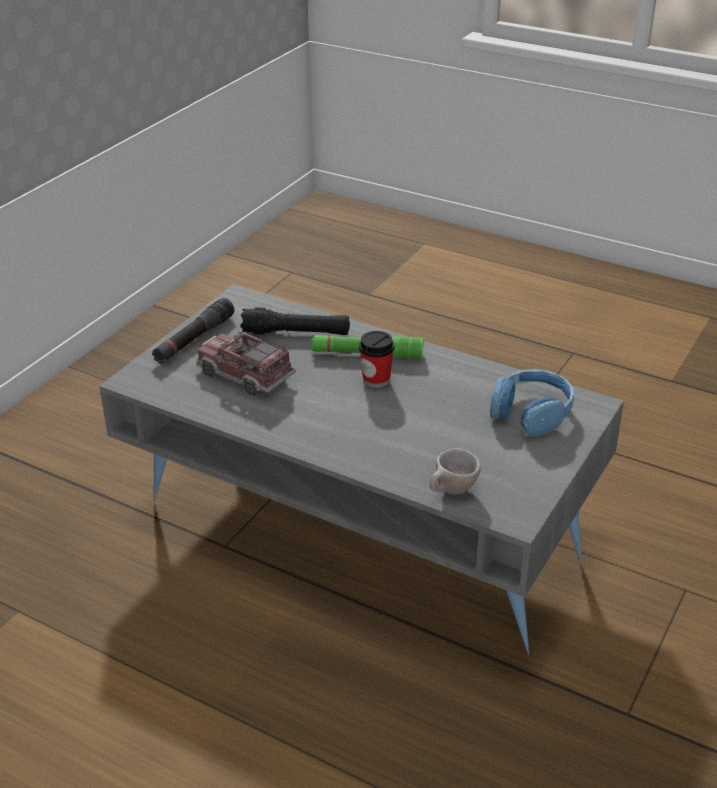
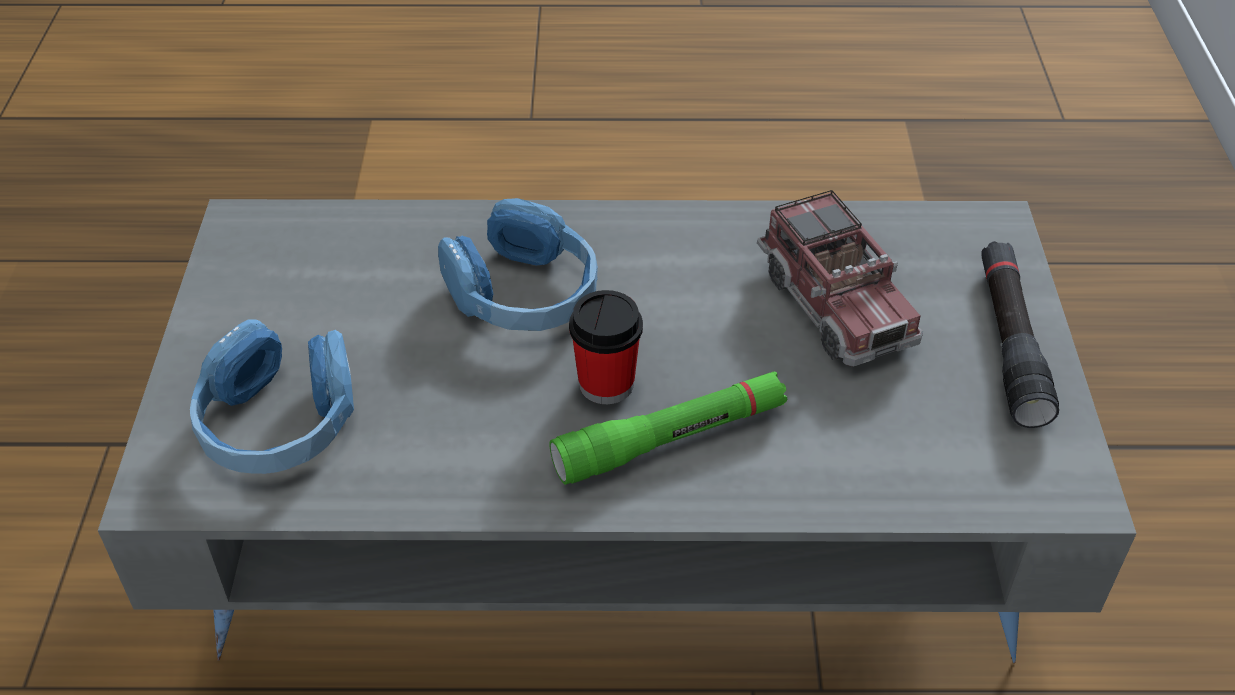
camera: 150 degrees right, 10 degrees up
toy truck [196,330,296,396] -> toy truck turned 60 degrees clockwise [757,190,923,367]
black flashlight [240,307,350,335] -> none
beige cup [429,448,481,494] -> none
none -> blue headphones [438,198,598,331]

